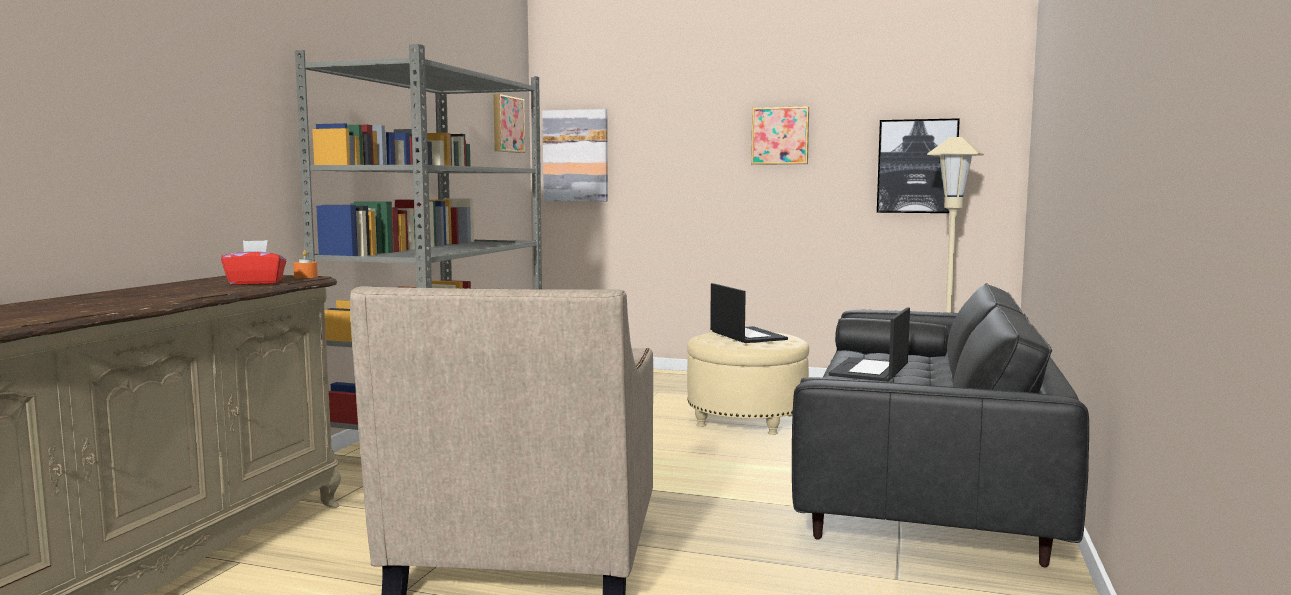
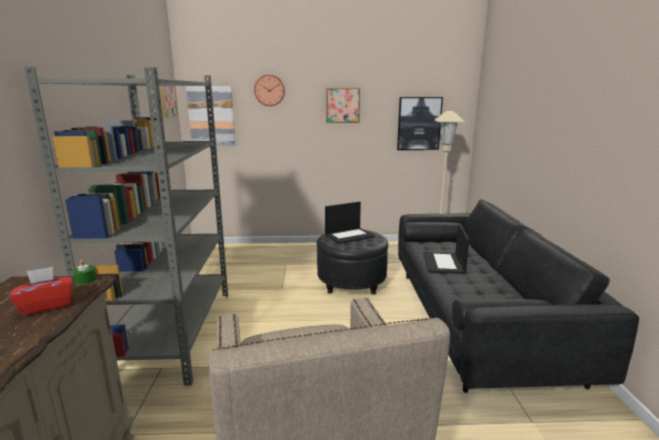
camera: 20 degrees left, 10 degrees up
orange candle [293,250,318,278] -> green candle [73,260,97,285]
beige ottoman [687,332,809,435] -> black ottoman [317,230,388,295]
laptop [710,283,788,343] -> laptop turned 105 degrees clockwise [325,202,375,244]
none -> wall clock [254,74,285,106]

